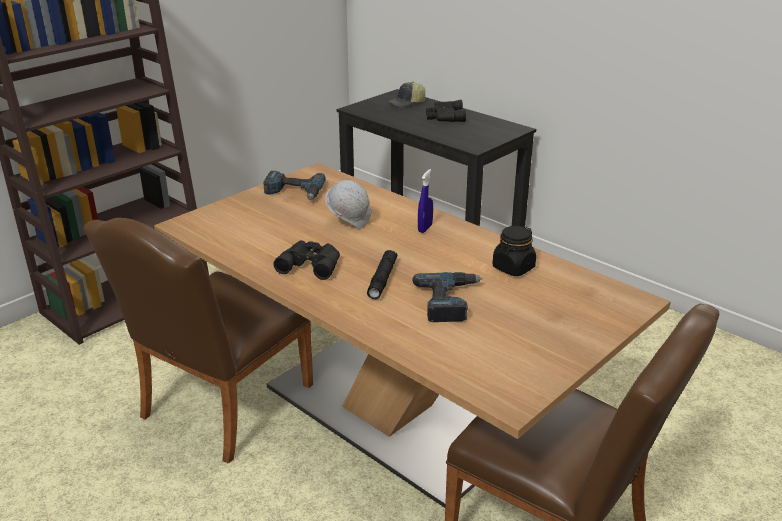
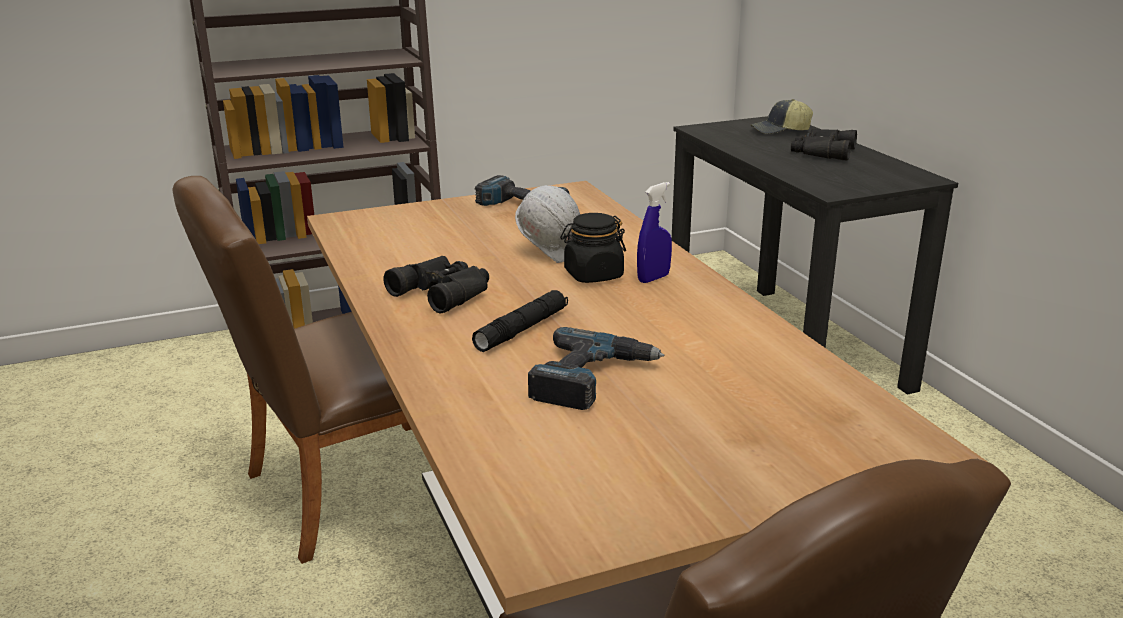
camera: 25 degrees right, 5 degrees down
black jar [493,226,536,276] -> black jar moved to [560,213,626,283]

